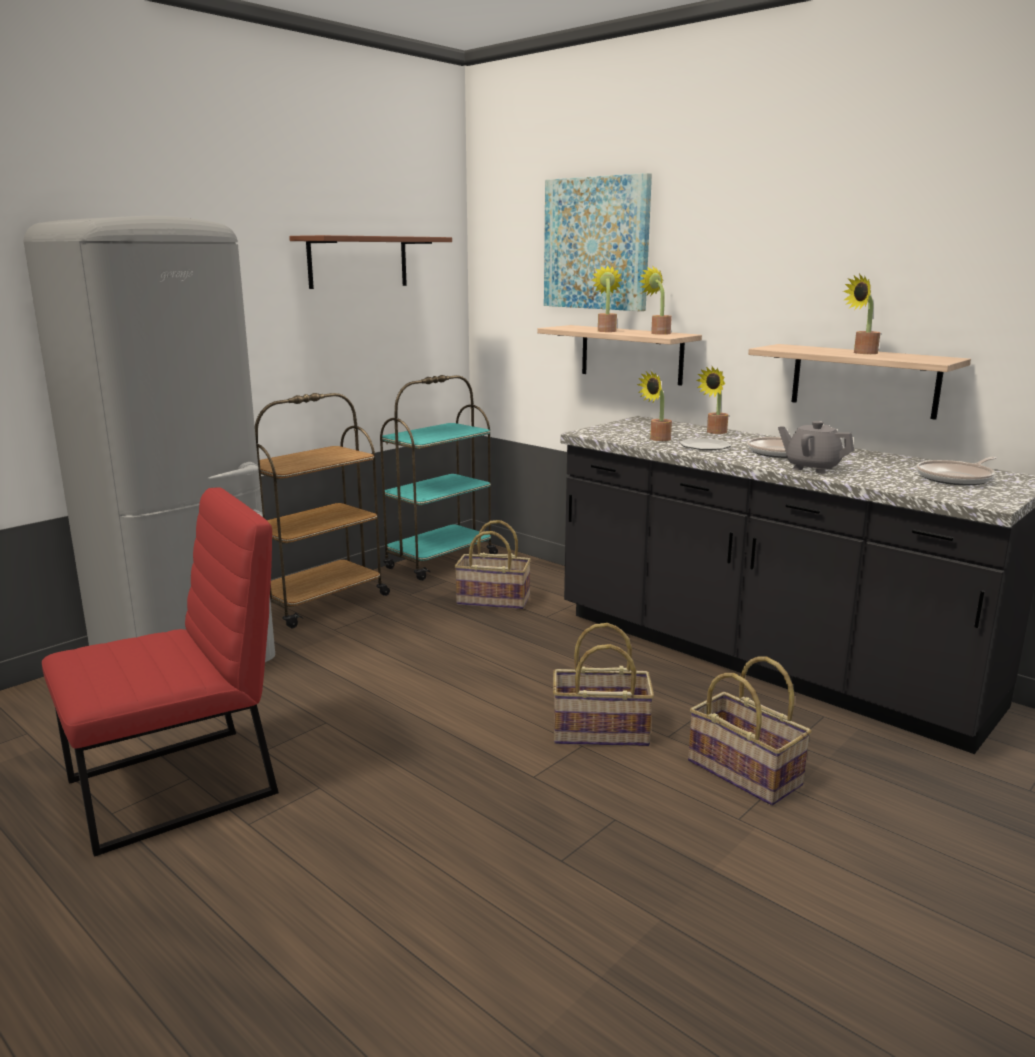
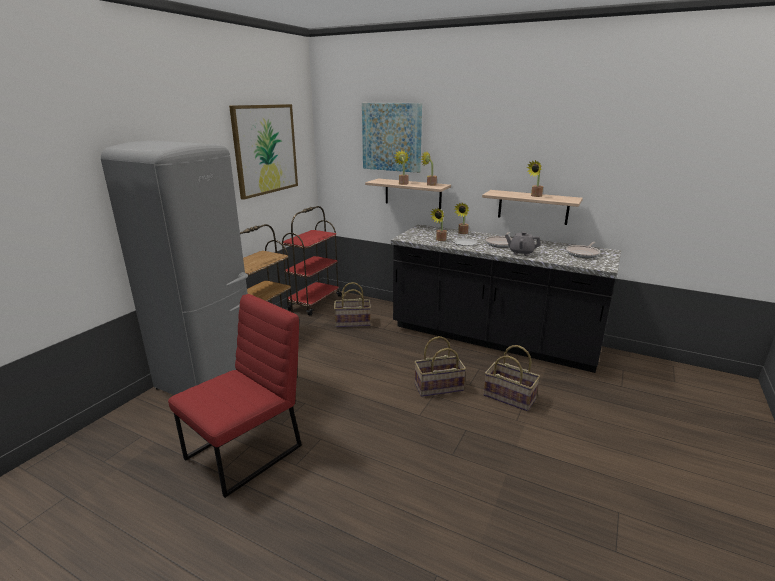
camera: 15 degrees left, 5 degrees up
brown shelf [289,235,452,289] -> picture [229,104,298,200]
turquoise cart [380,375,498,581] -> red cart [282,206,342,316]

